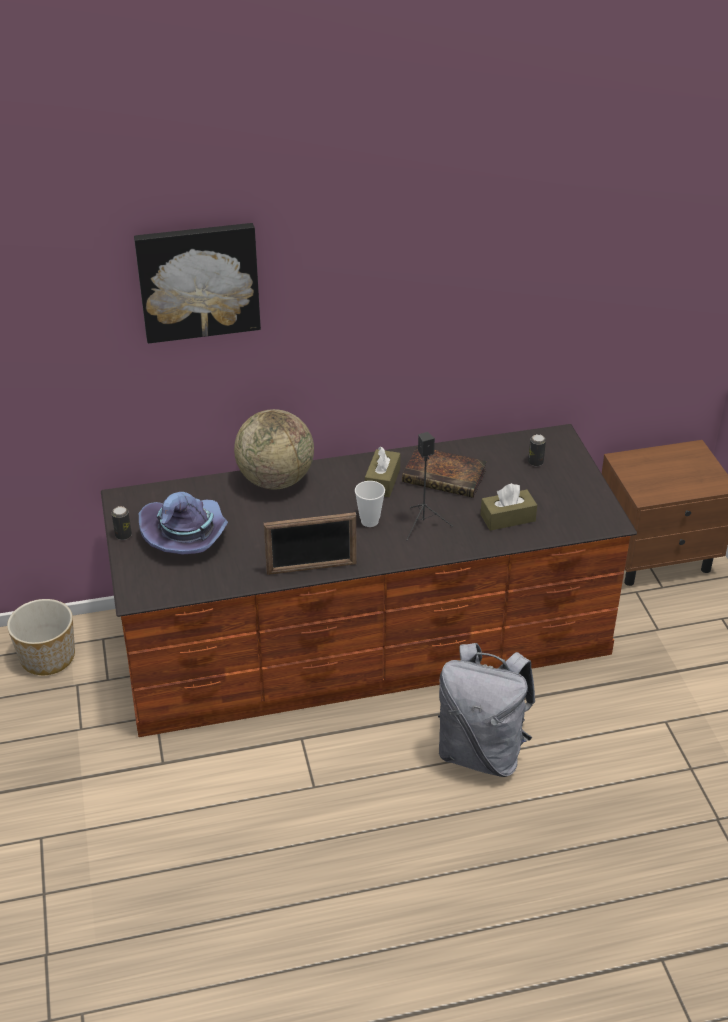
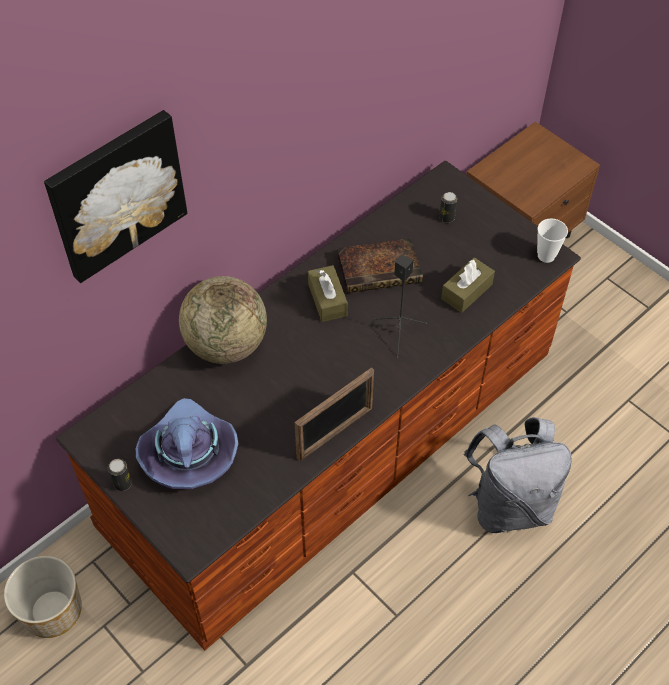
camera: 30 degrees left, 15 degrees up
cup [355,481,385,527] -> cup moved to [537,219,568,263]

